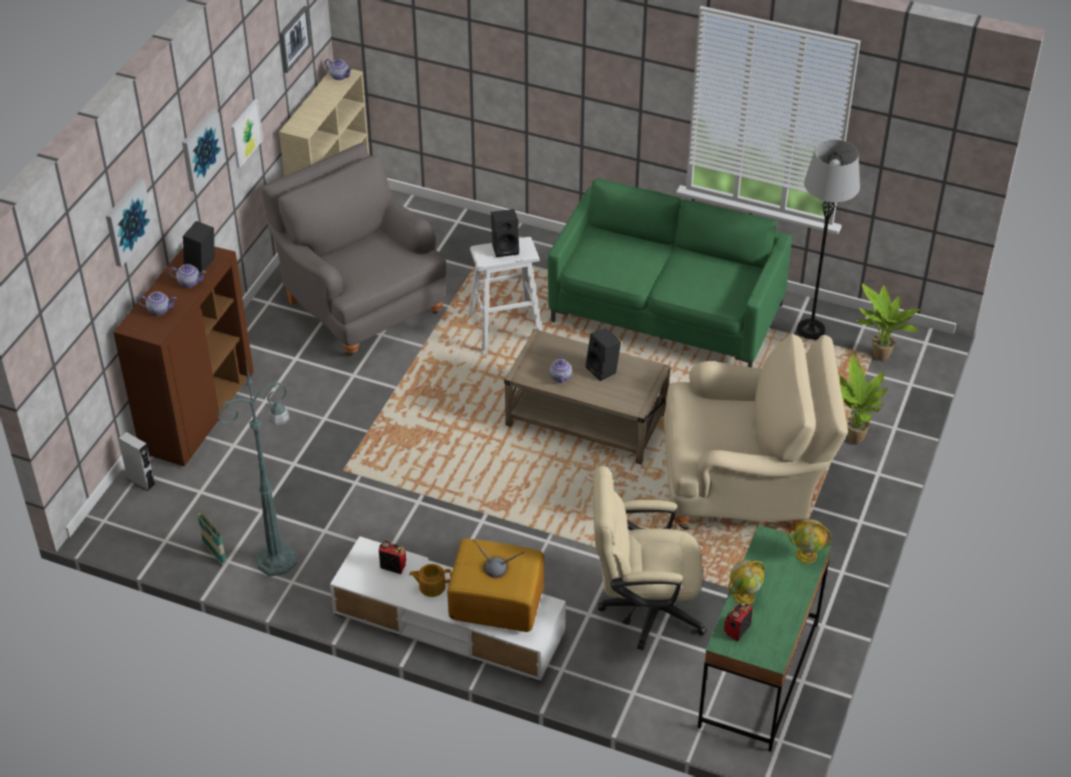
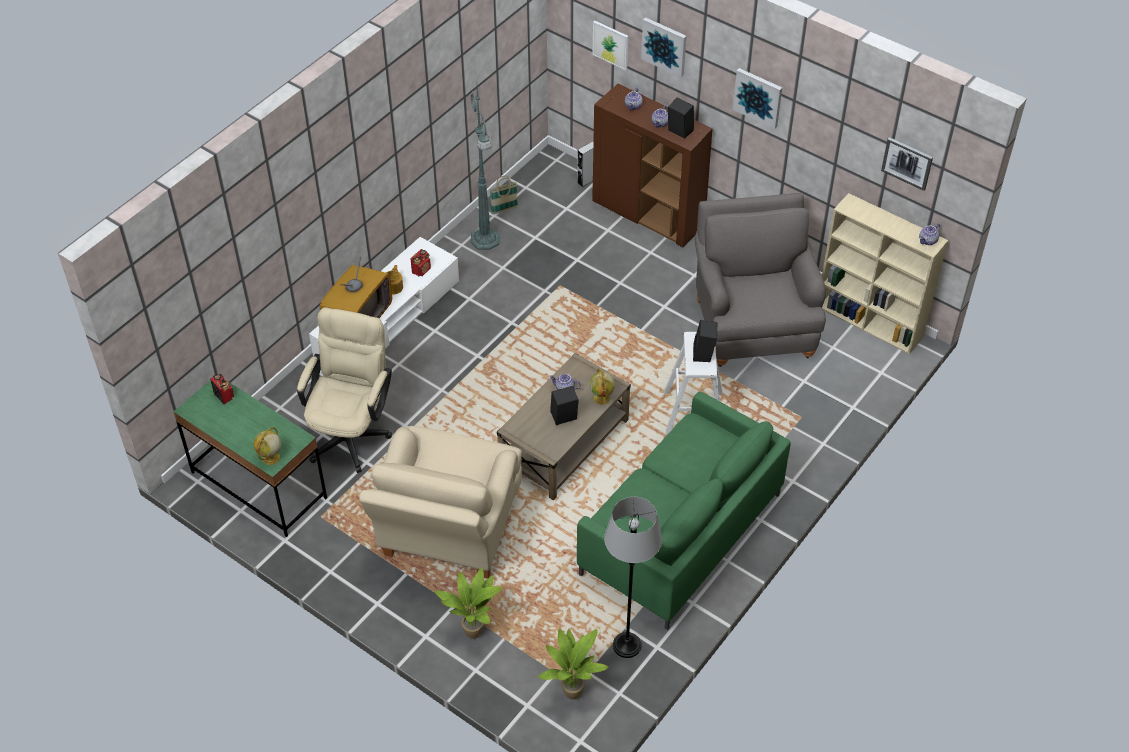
camera: 105 degrees right, 5 degrees up
picture [231,99,263,168] -> picture moved to [592,21,628,70]
grey armchair [261,143,446,356] -> grey armchair turned 75 degrees counterclockwise [695,193,826,367]
globe [728,560,764,604] -> globe moved to [590,368,615,405]

